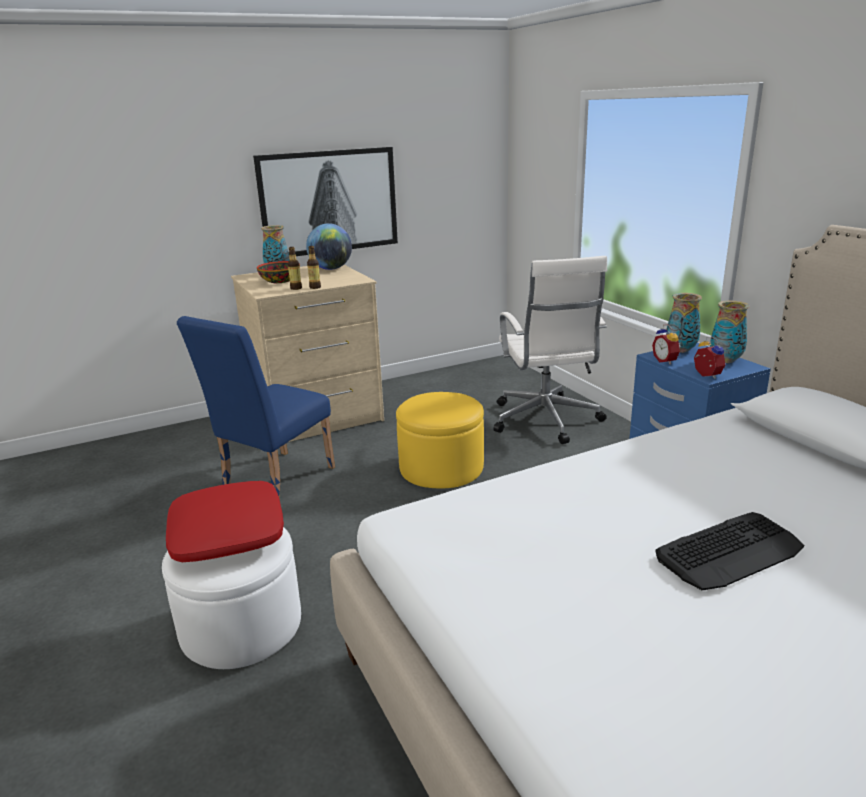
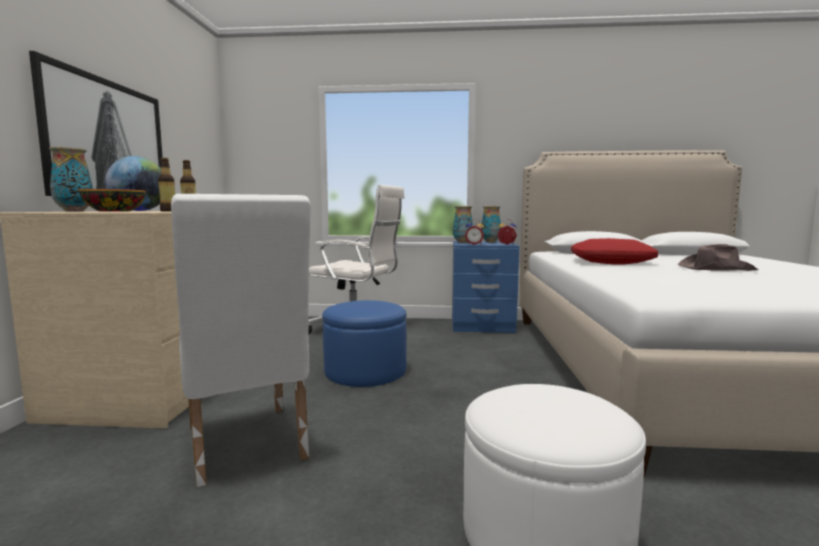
camera: 60 degrees left, 15 degrees down
red pillow [166,481,284,562] -> red pillow moved to [571,238,658,265]
blue chair [177,316,335,499] -> white chair [171,194,311,488]
yellow ottoman [396,392,484,488] -> blue ottoman [322,300,407,387]
keyboard [655,512,804,590] -> brown hat [678,244,758,271]

